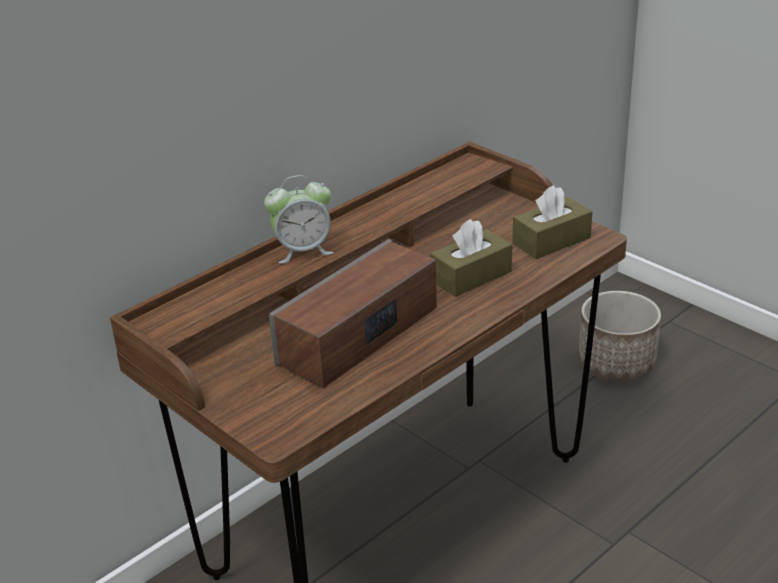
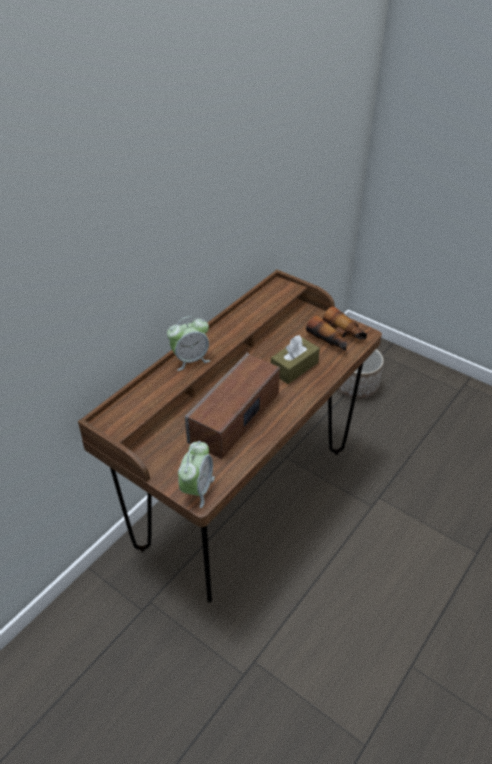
camera: 10 degrees left, 10 degrees up
brown tissue box [512,185,592,259] -> binoculars [306,306,367,351]
none -> alarm clock [178,441,215,508]

